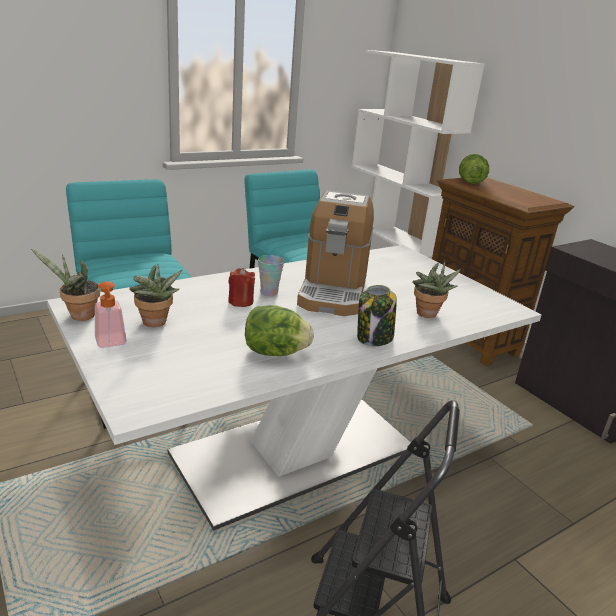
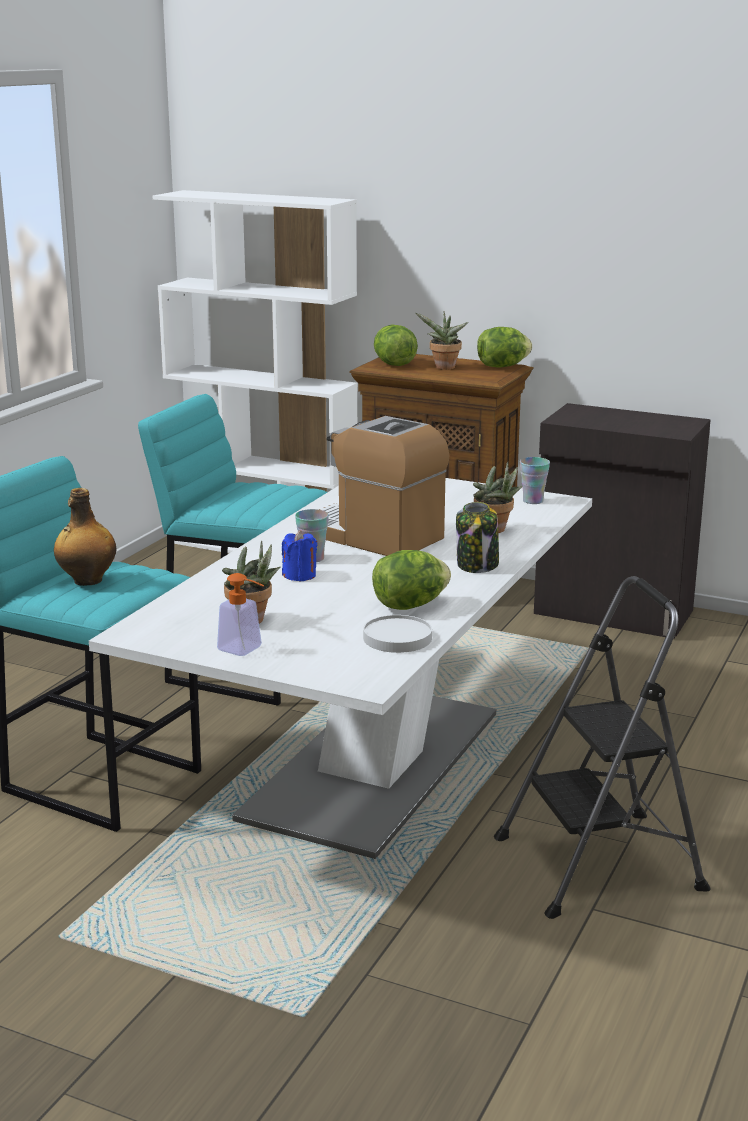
camera: 30 degrees left, 5 degrees down
potted plant [31,249,100,321] -> potted plant moved to [415,311,468,370]
red candle [228,268,255,307] -> blue candle [282,530,317,582]
coffee machine [297,190,374,316] -> coffee machine turned 150 degrees clockwise [319,416,449,556]
none -> bottle [54,488,116,586]
none -> white plate [363,615,432,653]
none -> lettuce [477,327,532,368]
none -> cup [520,457,550,504]

